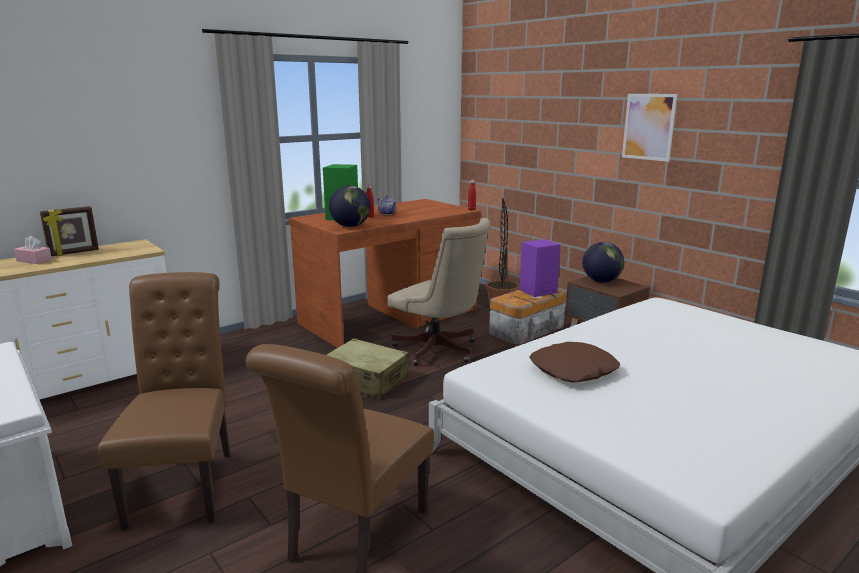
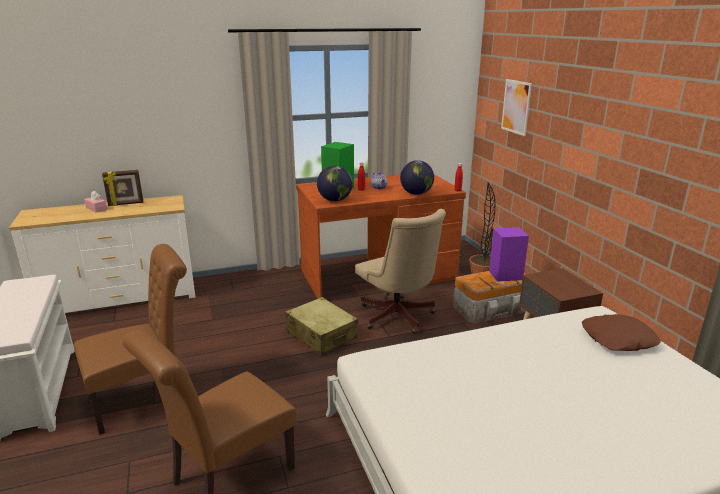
camera: 20 degrees right, 5 degrees up
brown chair [98,272,230,530] -> brown chair turned 45 degrees clockwise [74,244,187,435]
brown pillow [529,342,620,383] -> brown pillow moved to [582,314,661,351]
globe [582,242,624,283] -> globe moved to [400,160,434,195]
picture [622,94,678,162] -> picture moved to [501,79,532,136]

